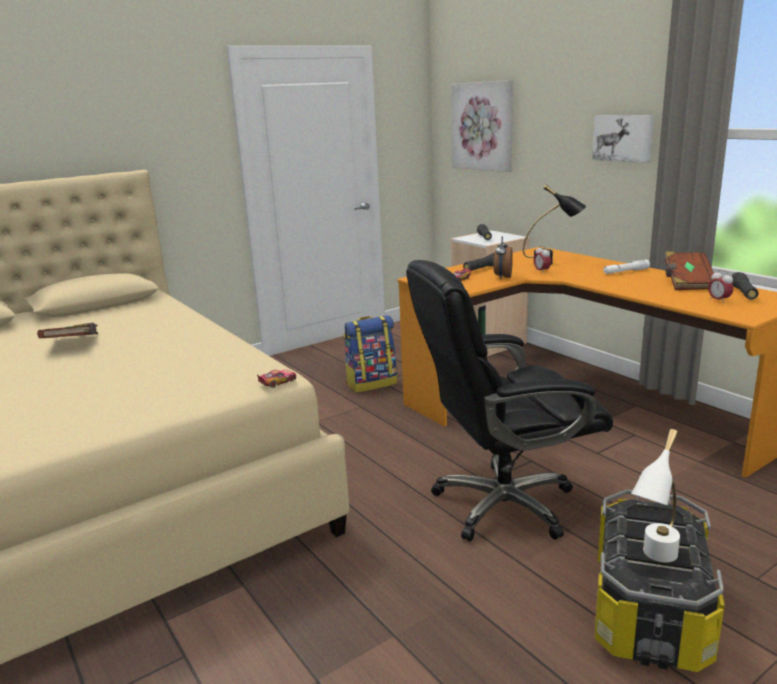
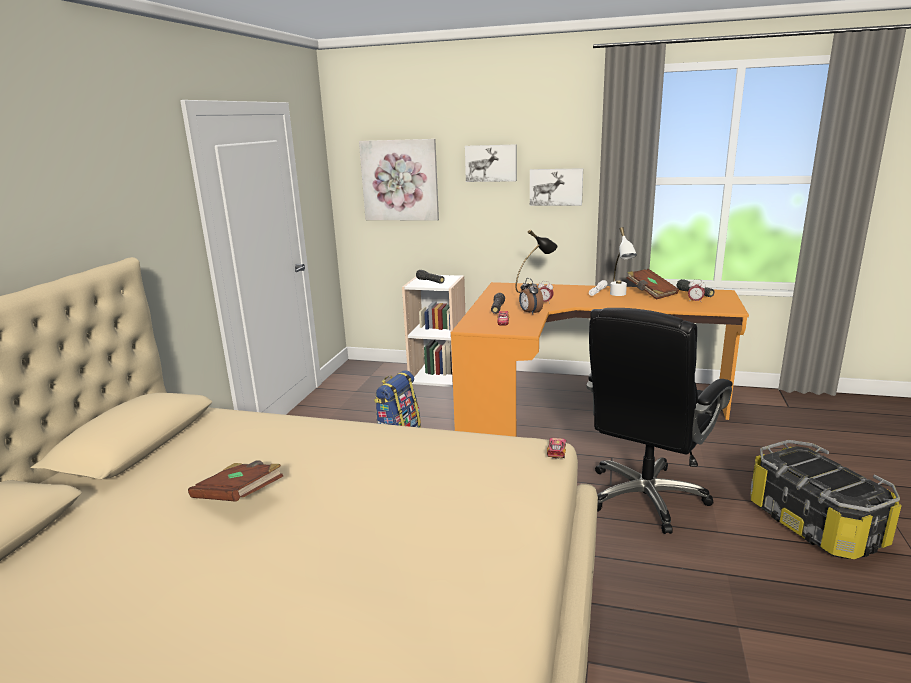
camera: 40 degrees left, 0 degrees up
white table lamp [631,429,680,563] -> white table lamp moved to [610,227,637,296]
none -> picture [465,144,517,182]

